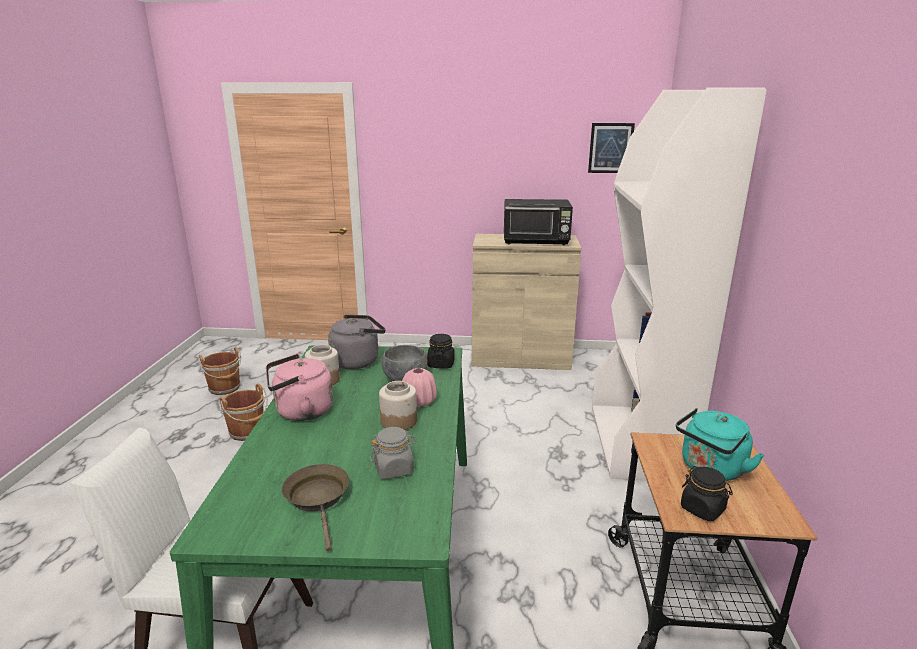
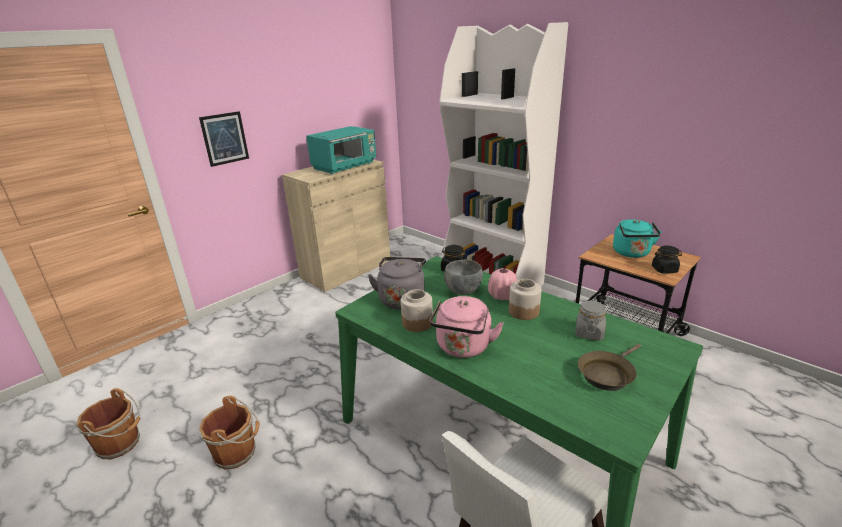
camera: 50 degrees left, 5 degrees up
brown frying pan [282,464,349,551] -> brown frying pan turned 60 degrees counterclockwise [578,344,641,391]
black microwave [504,199,573,245] -> turquoise microwave [306,126,376,174]
picture [588,123,635,173] -> picture moved to [199,111,249,167]

